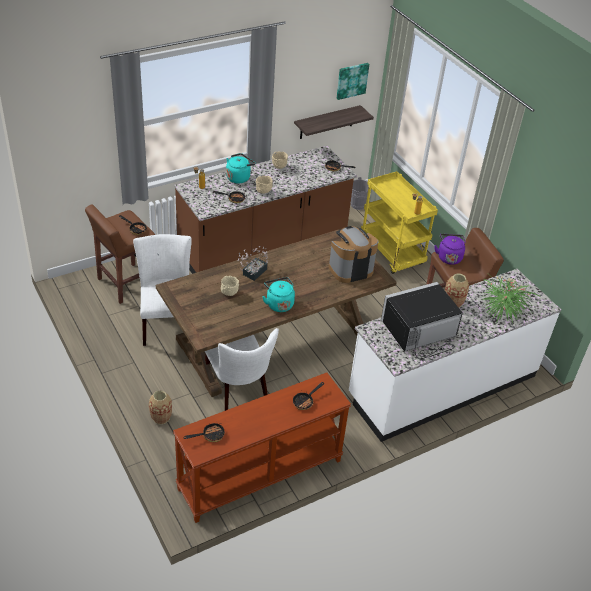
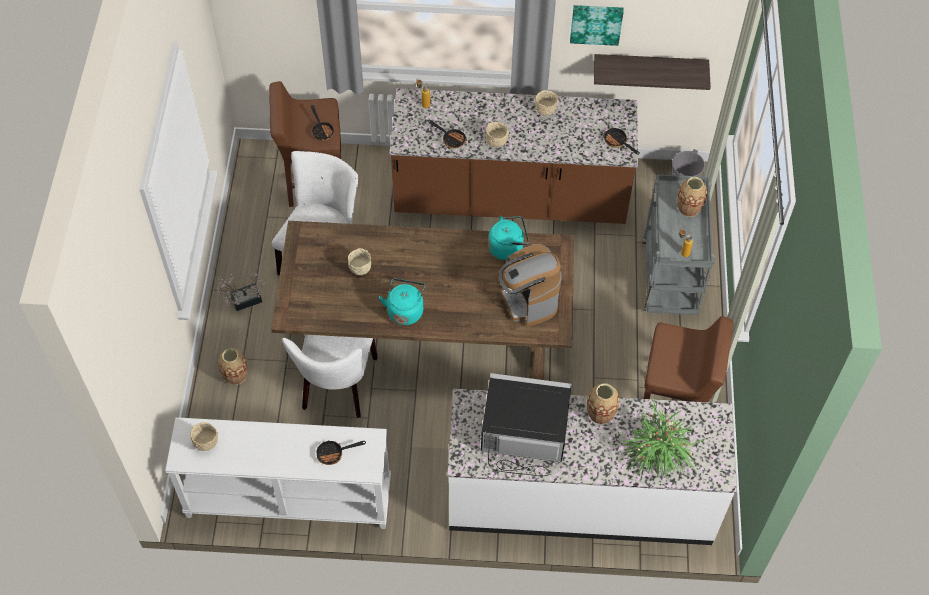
camera: 35 degrees right, 15 degrees up
brown console table [173,372,351,523] -> white console table [165,417,391,529]
frying pan [184,423,225,442] -> beige bowl [190,422,218,451]
turquoise kettle [226,153,255,184] -> turquoise kettle moved to [488,216,529,260]
potted plant [237,246,268,281] -> potted plant moved to [217,273,265,311]
coffee machine [329,226,378,283] -> coffee machine turned 120 degrees counterclockwise [499,244,562,327]
picture [337,63,369,100] -> picture moved to [570,5,624,46]
yellow cart [361,171,438,274] -> grey cart [642,174,715,315]
purple kettle [434,234,465,265] -> none
none -> vase [677,177,707,217]

